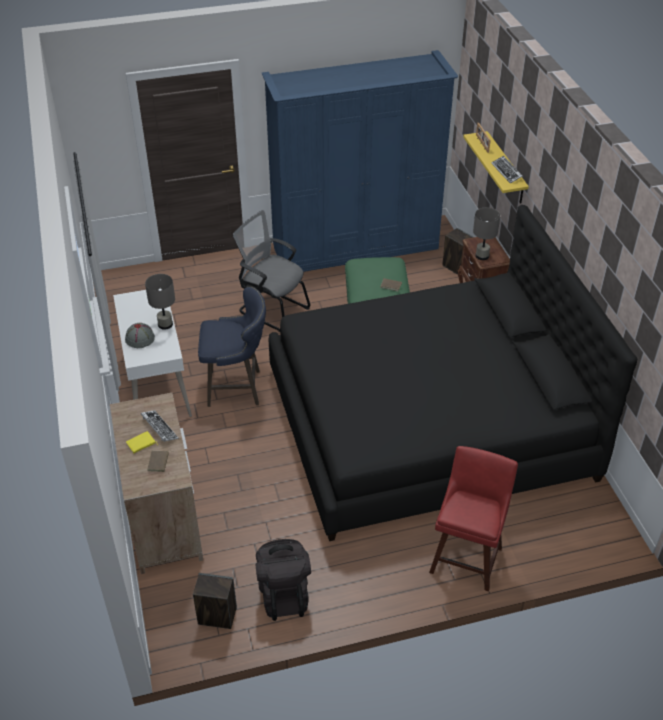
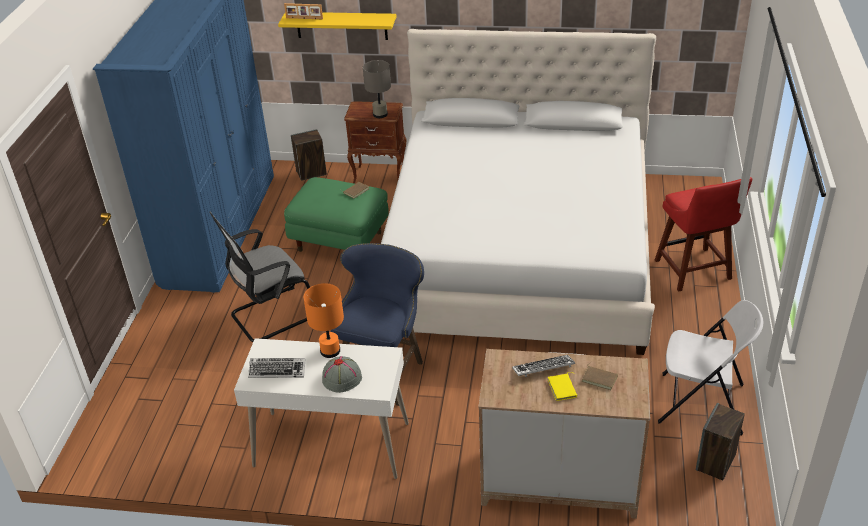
camera: 65 degrees left, 5 degrees down
grey table lamp [145,274,175,330] -> orange table lamp [304,283,344,358]
black backpack [255,539,311,621] -> white chair [658,300,763,436]
black bed [269,205,637,541] -> white bed [381,29,656,355]
red chair [429,446,518,591] -> red chair turned 150 degrees counterclockwise [655,177,752,292]
keyboard [491,156,523,184] -> keyboard moved to [248,358,305,378]

